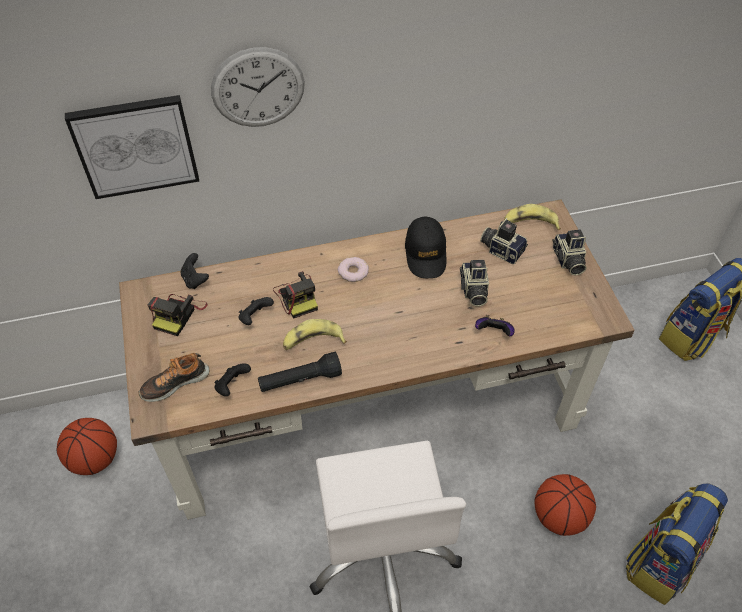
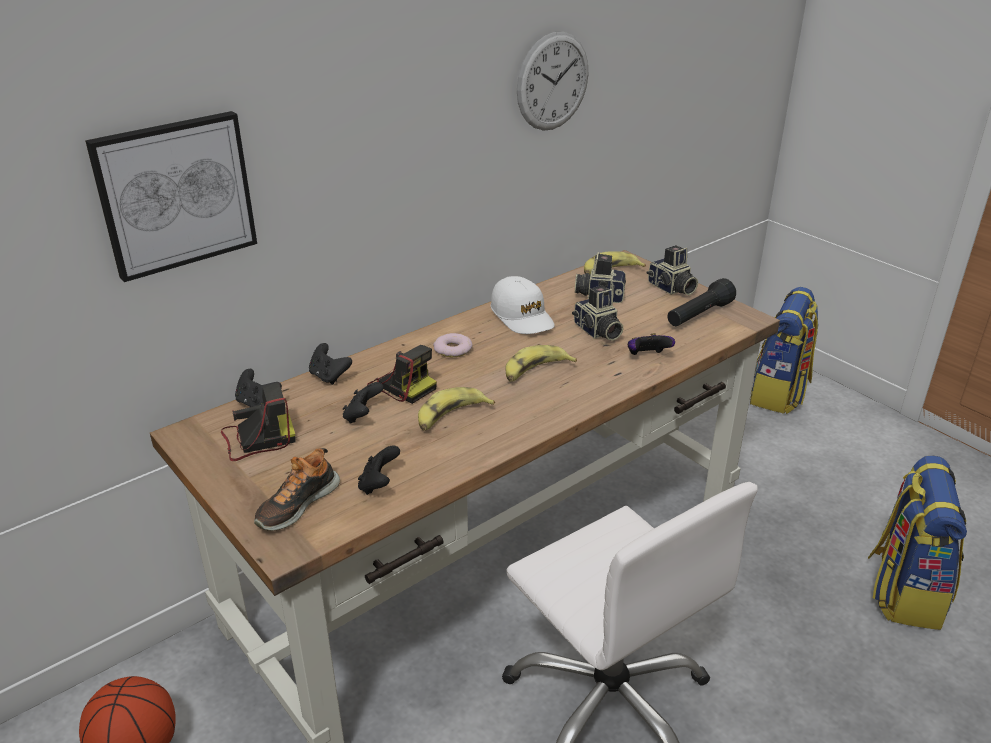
camera: 25 degrees left, 20 degrees down
camera [148,294,208,336] -> camera turned 105 degrees counterclockwise [221,382,296,461]
wall clock [211,47,305,127] -> wall clock moved to [517,32,589,131]
black flashlight [258,352,342,392] -> black flashlight moved to [667,278,736,326]
black cap [405,216,447,278] -> white cap [491,276,555,334]
basketball [534,474,596,536] -> none
none -> black game controller [309,343,352,385]
none -> banana [505,345,577,382]

